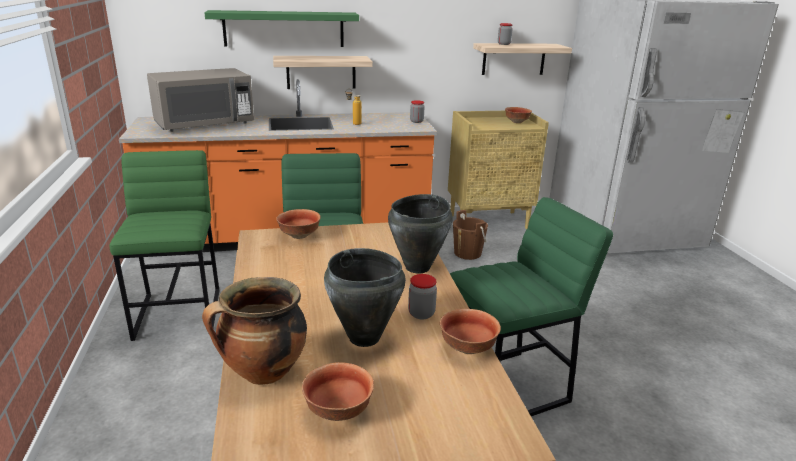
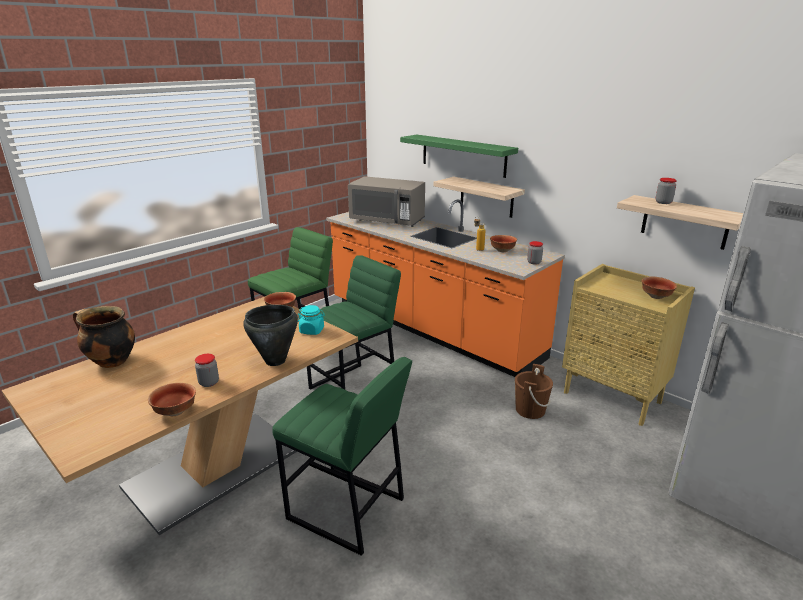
camera: 55 degrees right, 0 degrees up
bowl [302,362,374,421] -> bowl moved to [490,235,517,252]
black cooking pot [324,248,406,347] -> none
none -> turquoise jar [298,305,325,335]

